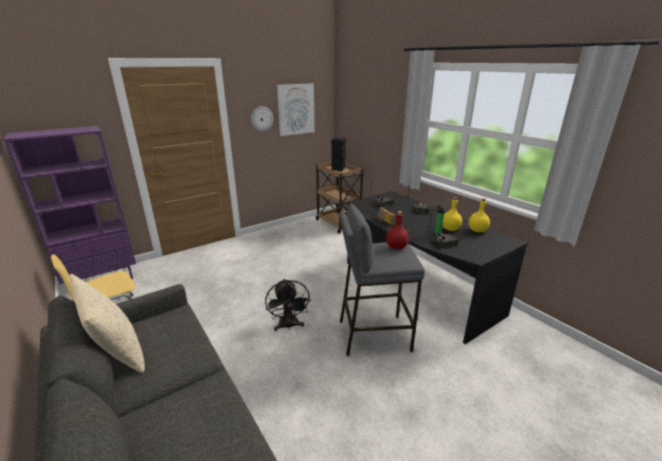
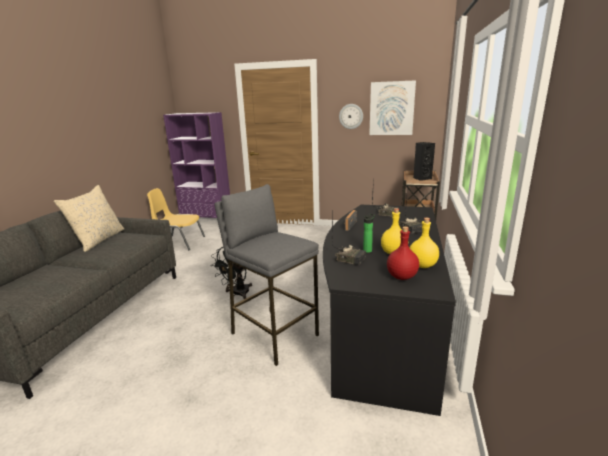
camera: 50 degrees right, 5 degrees down
red bottle [386,211,409,249] -> red bottle moved to [387,226,419,280]

